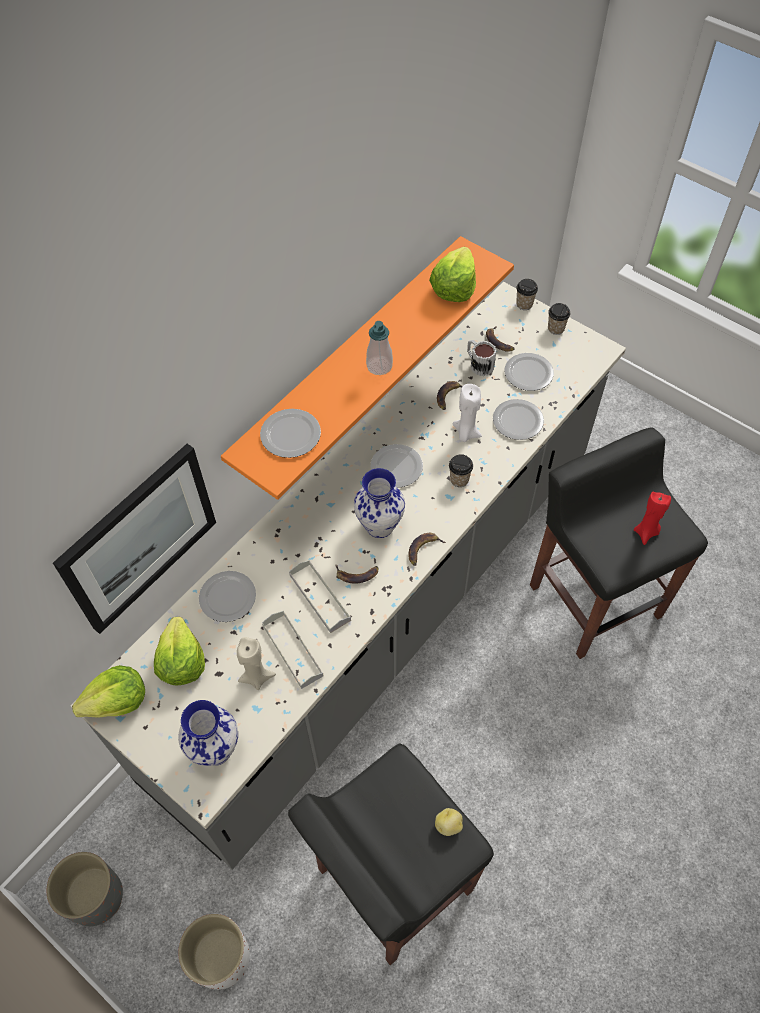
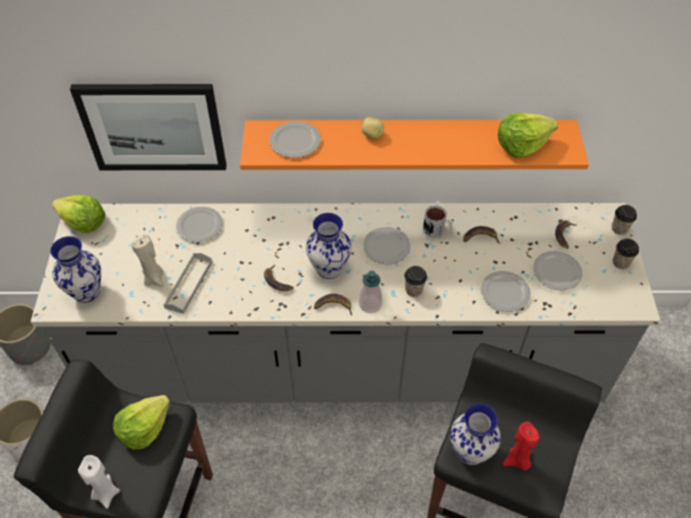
camera: 50 degrees right, 5 degrees down
lettuce [154,617,205,685] -> lettuce moved to [113,395,170,450]
grey tray [289,560,351,633] -> none
soap dispenser [366,321,393,375] -> soap dispenser moved to [359,271,382,313]
potato [435,808,463,836] -> potato moved to [362,117,384,139]
white candle [453,384,482,442] -> white candle moved to [78,455,120,509]
mug [467,340,496,376] -> mug moved to [423,201,447,238]
none -> vase [450,403,501,465]

